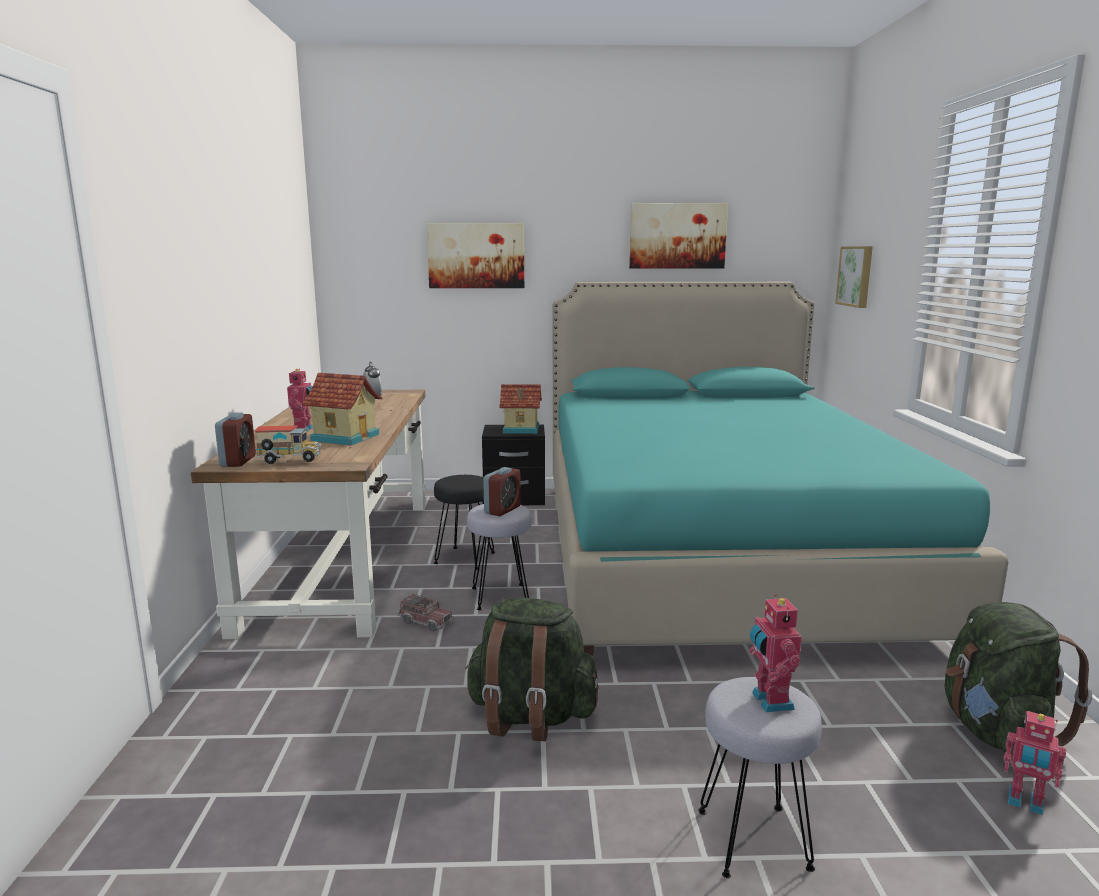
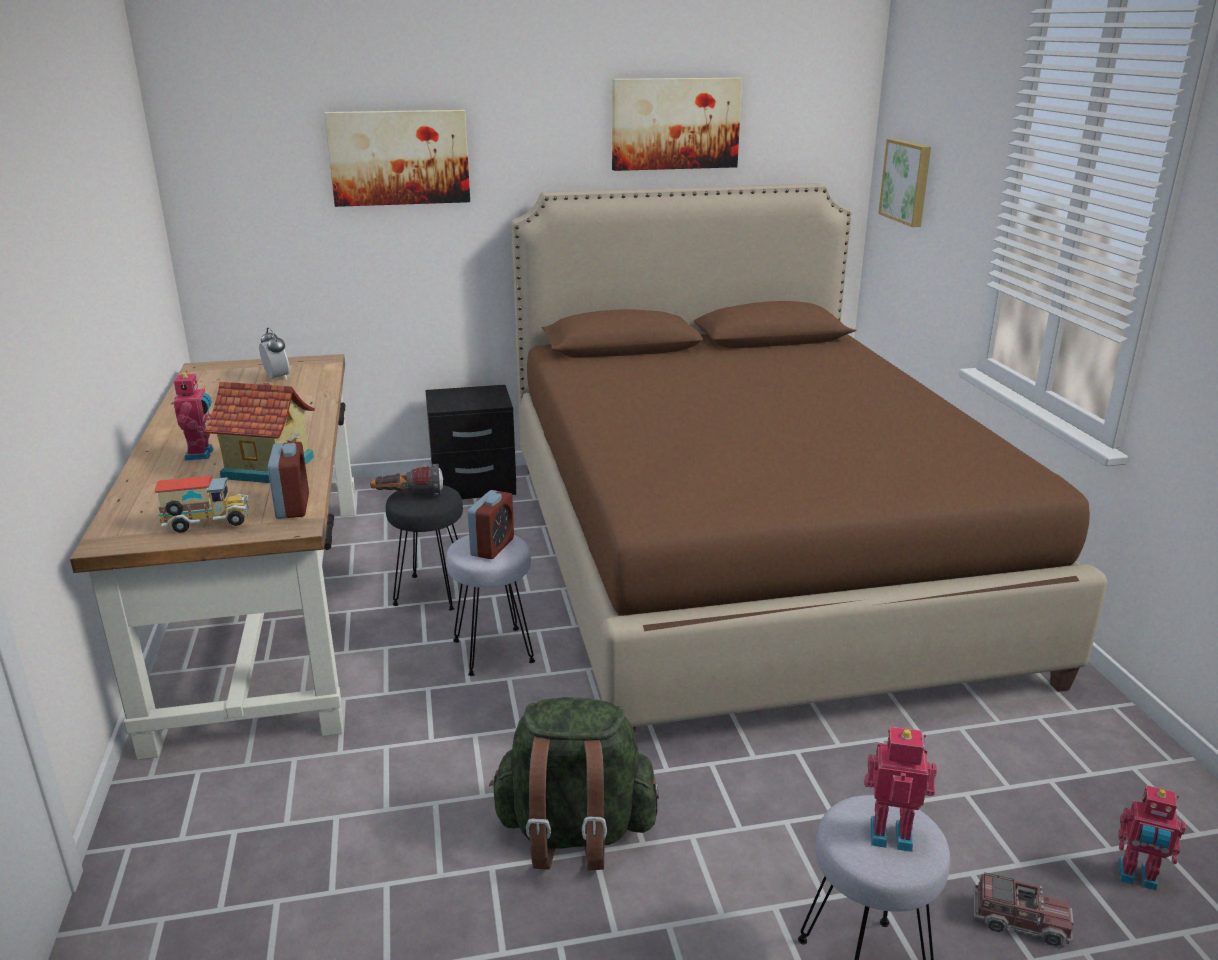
camera: 10 degrees left, 10 degrees up
alarm clock [215,412,256,467] -> alarm clock moved to [268,442,309,519]
toy truck [397,594,454,631] -> toy truck moved to [974,872,1074,946]
toy house [499,384,542,434] -> none
turquoise bed [553,282,1008,657] -> brown bed [511,183,1107,732]
toy robot [749,594,802,712] -> toy robot turned 120 degrees clockwise [864,727,937,852]
green backpack [945,602,1092,756] -> none
none -> flashlight [370,464,443,495]

